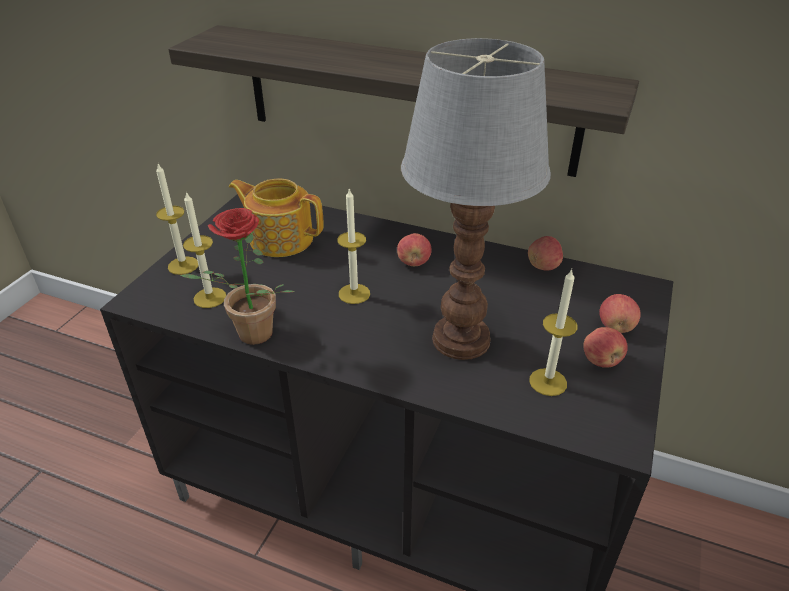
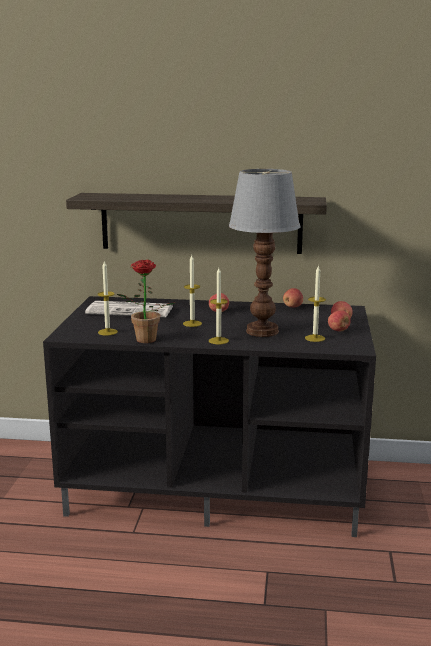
camera: 15 degrees left, 20 degrees down
candle [156,164,199,275] -> candle moved to [209,268,229,344]
teapot [229,178,324,257] -> newspaper [85,301,173,317]

